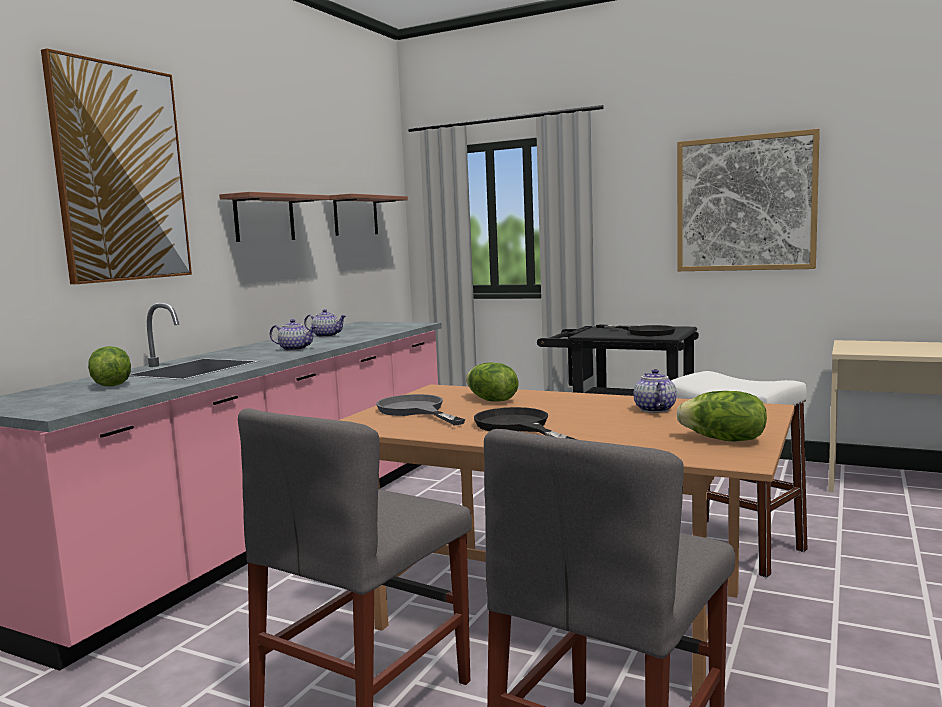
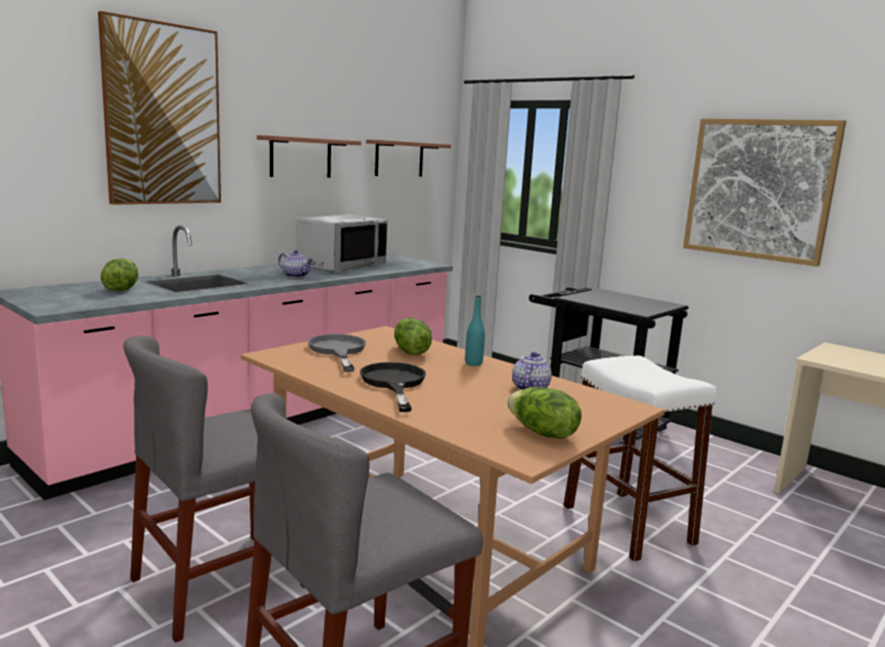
camera: 15 degrees right, 5 degrees up
teapot [304,309,346,337] -> grey microwave [296,214,388,271]
black frying pan [596,324,676,336] -> none
none -> turquoise bottle [465,295,485,366]

